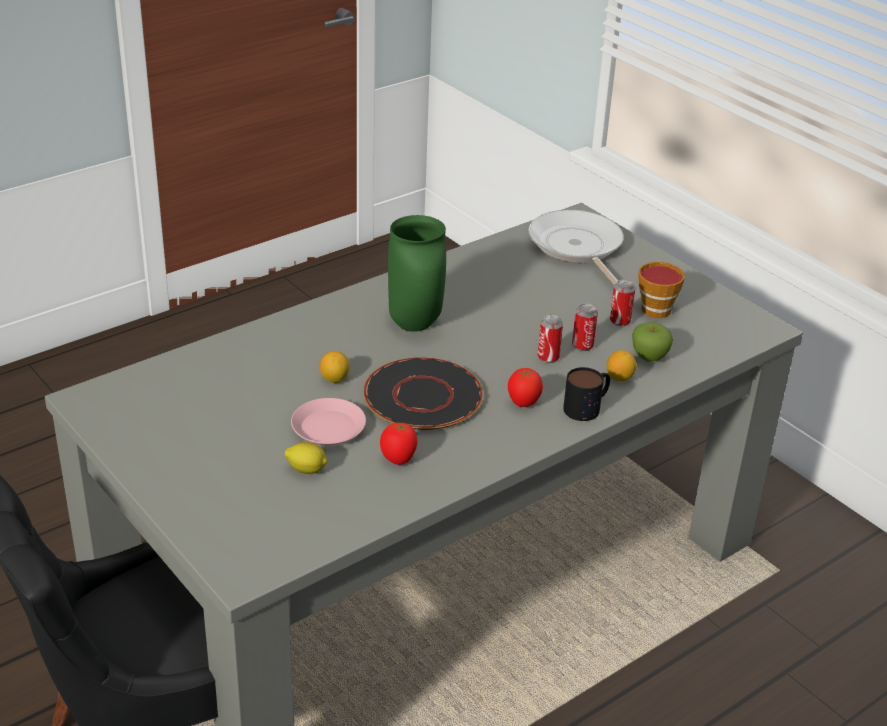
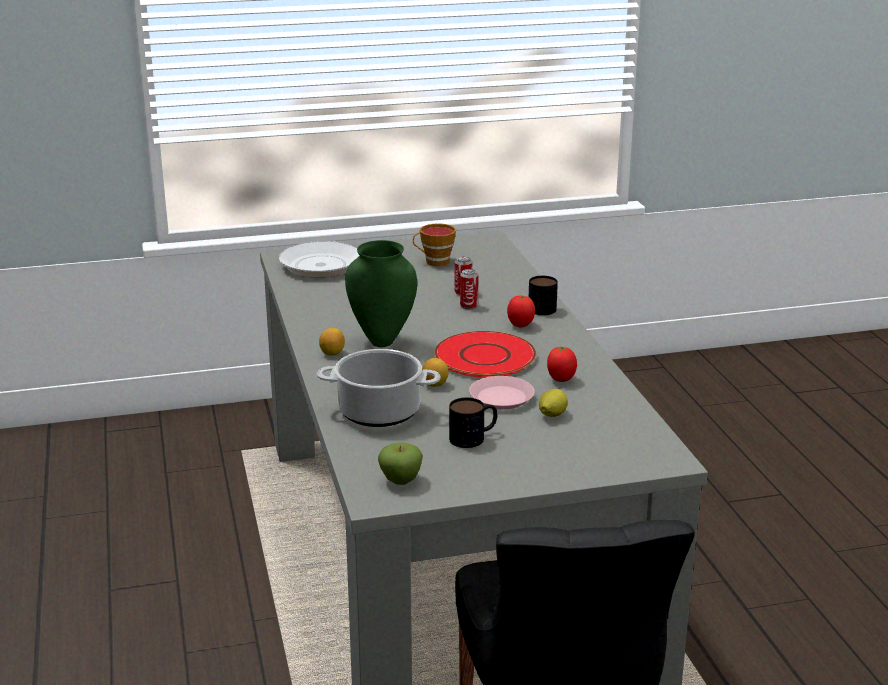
camera: 65 degrees left, 10 degrees down
black plate [363,357,483,430] -> red plate [434,331,536,378]
lemon [607,350,637,381] -> lemon moved to [319,328,345,356]
can [610,280,635,326] -> none
apple [632,322,673,362] -> apple moved to [378,442,423,485]
none -> cooking pot [317,349,440,427]
none -> mug [449,397,497,448]

